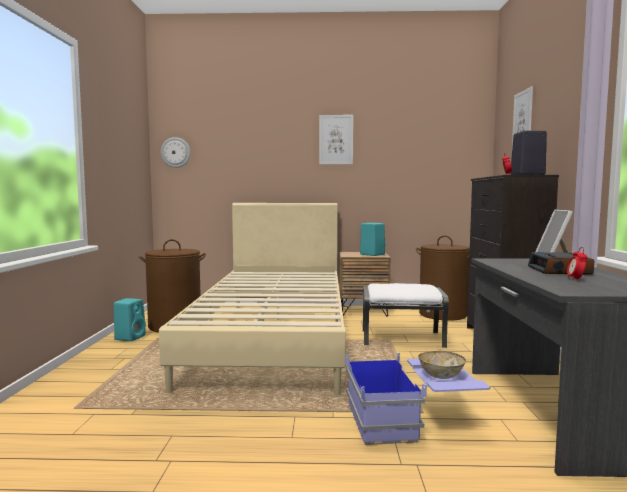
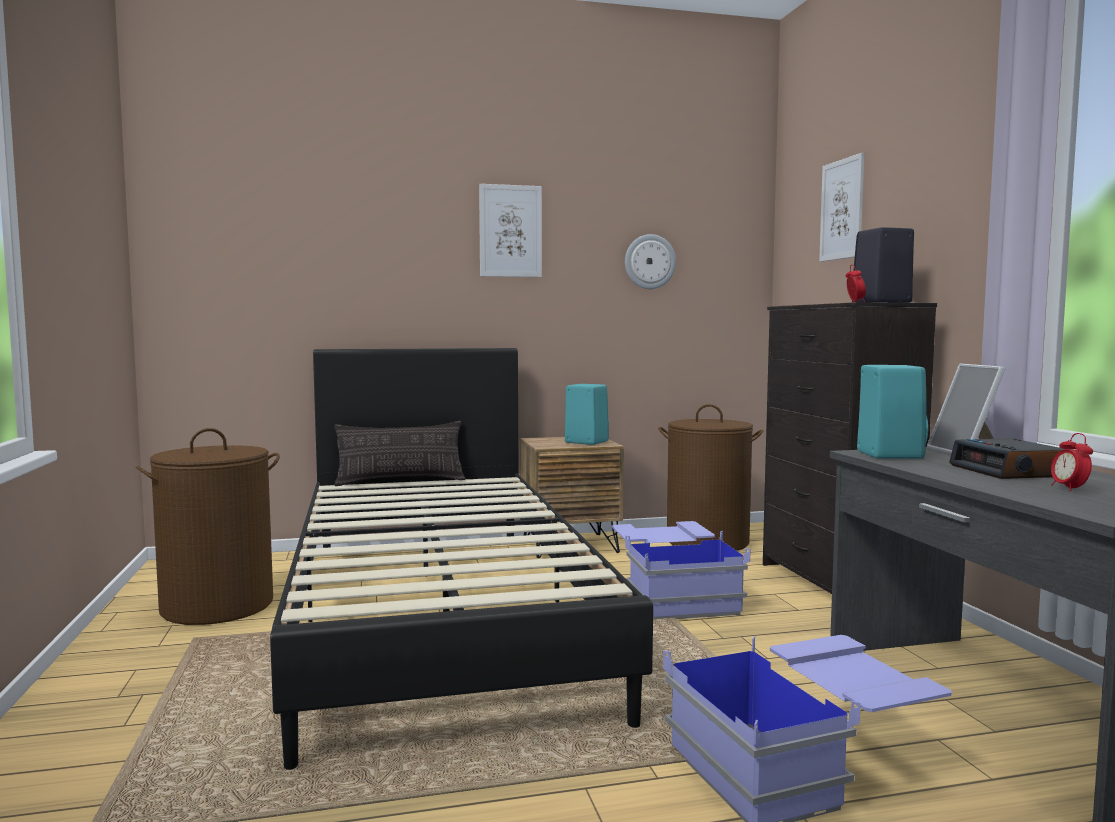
camera: 15 degrees left, 0 degrees up
turquoise speaker [113,298,146,341] -> turquoise speaker moved to [857,365,928,459]
beige bed [159,203,346,395] -> black bed [270,348,653,770]
wall clock [161,137,191,168] -> wall clock moved to [625,234,676,289]
white ottoman [363,283,449,348] -> blue storage box [612,521,751,619]
bowl [418,351,466,379] -> none
none -> pillow [334,421,466,486]

